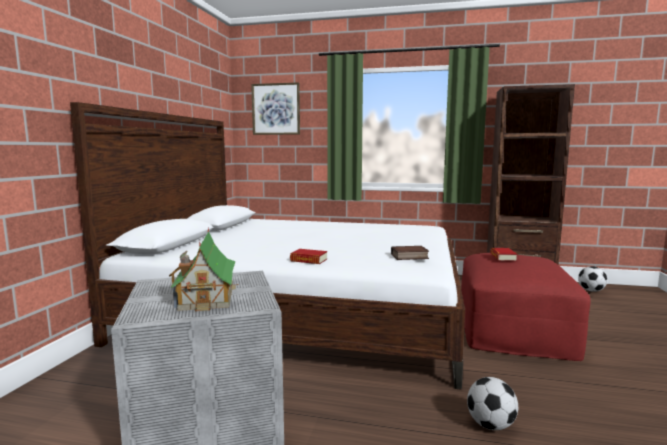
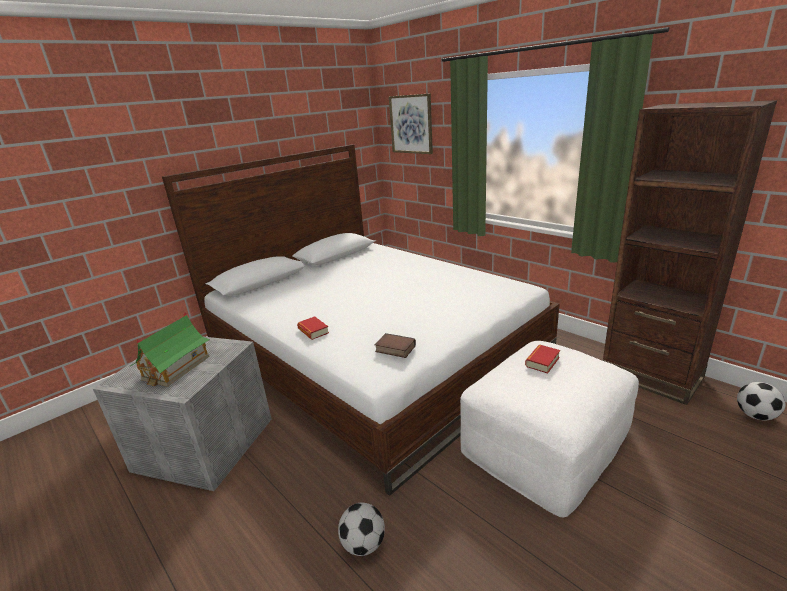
camera: 35 degrees right, 15 degrees up
red ottoman [461,253,590,361] -> white ottoman [460,341,639,517]

